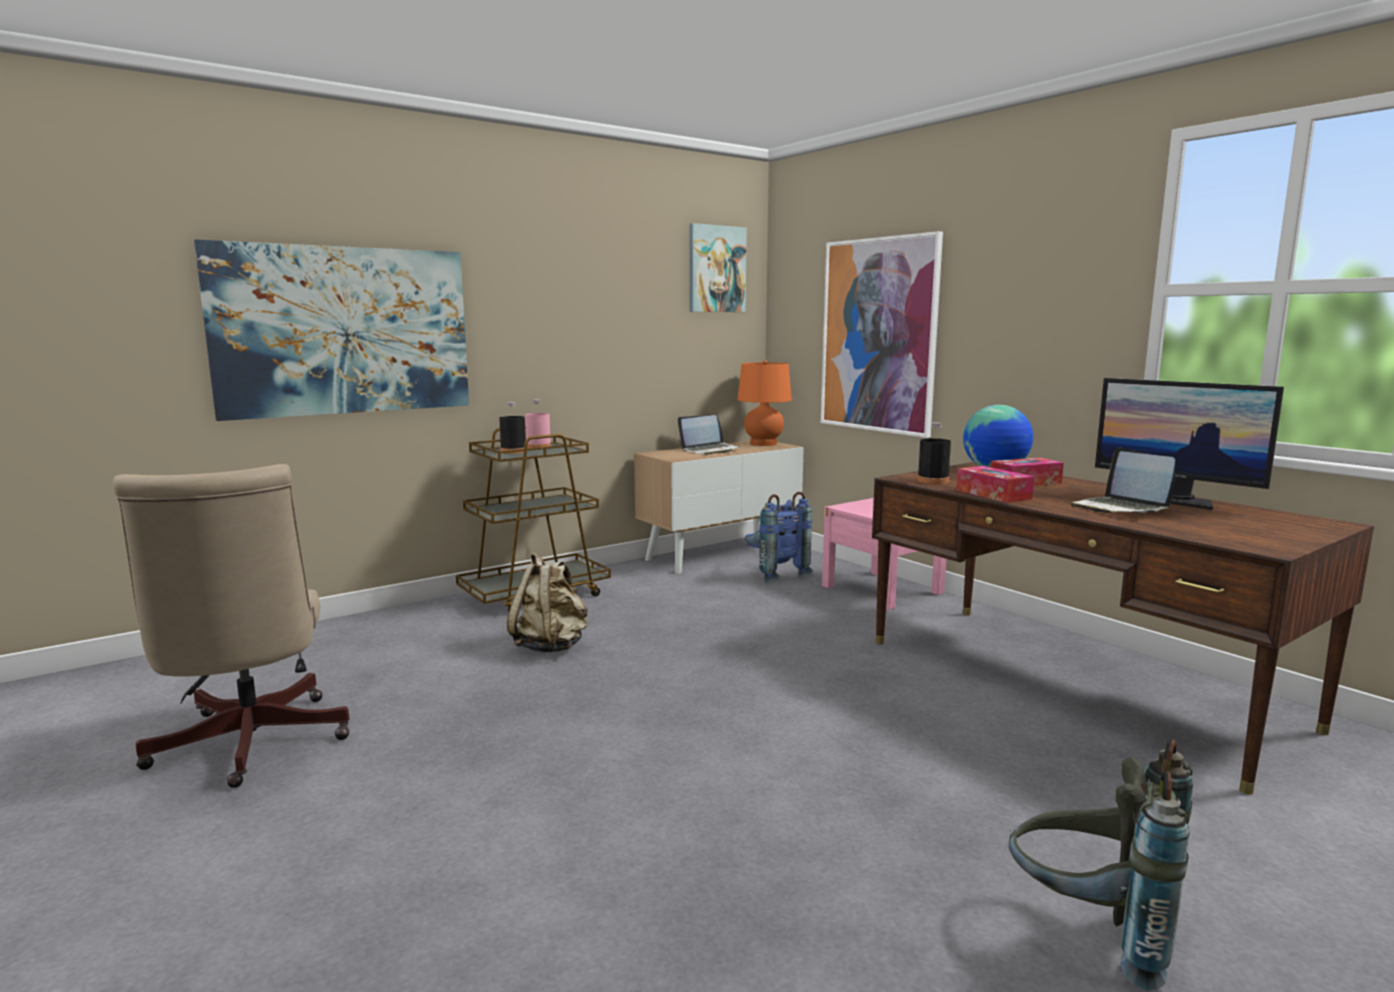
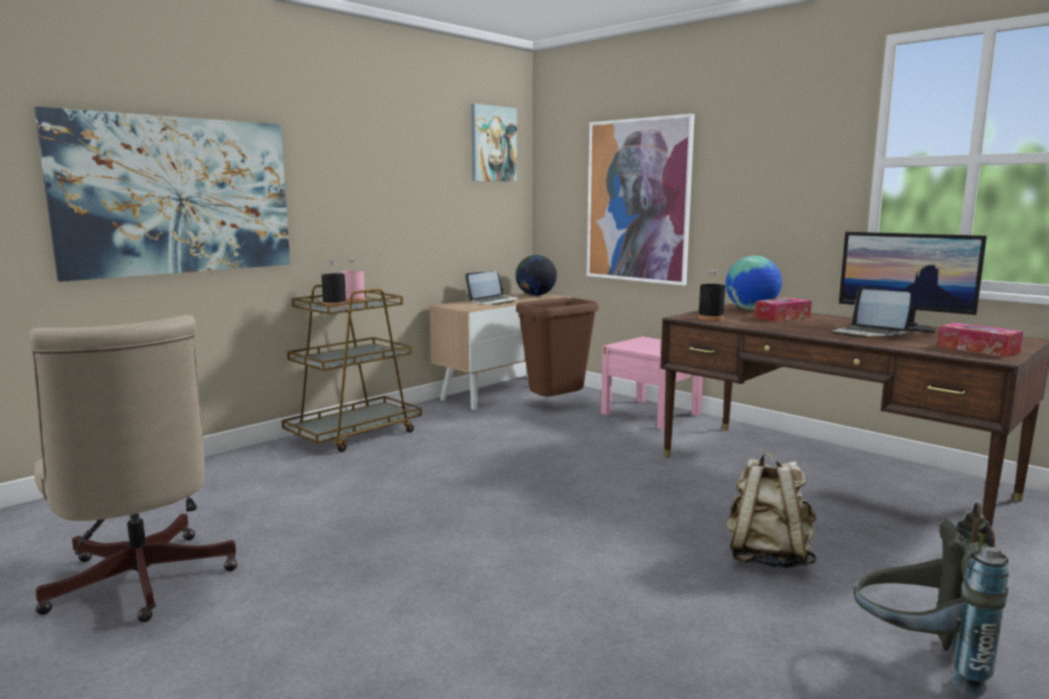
camera: 10 degrees left, 0 degrees up
beige backpack [507,552,588,652] -> beige backpack moved to [726,453,816,568]
orange table lamp [737,360,792,446] -> globe [516,255,557,296]
blue backpack [745,492,813,583] -> brown trash can [516,298,598,397]
tissue box [957,466,1034,503] -> tissue box moved to [938,323,1023,357]

